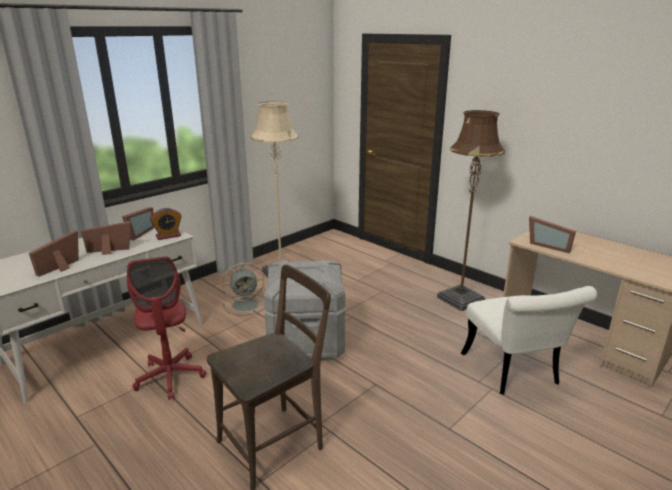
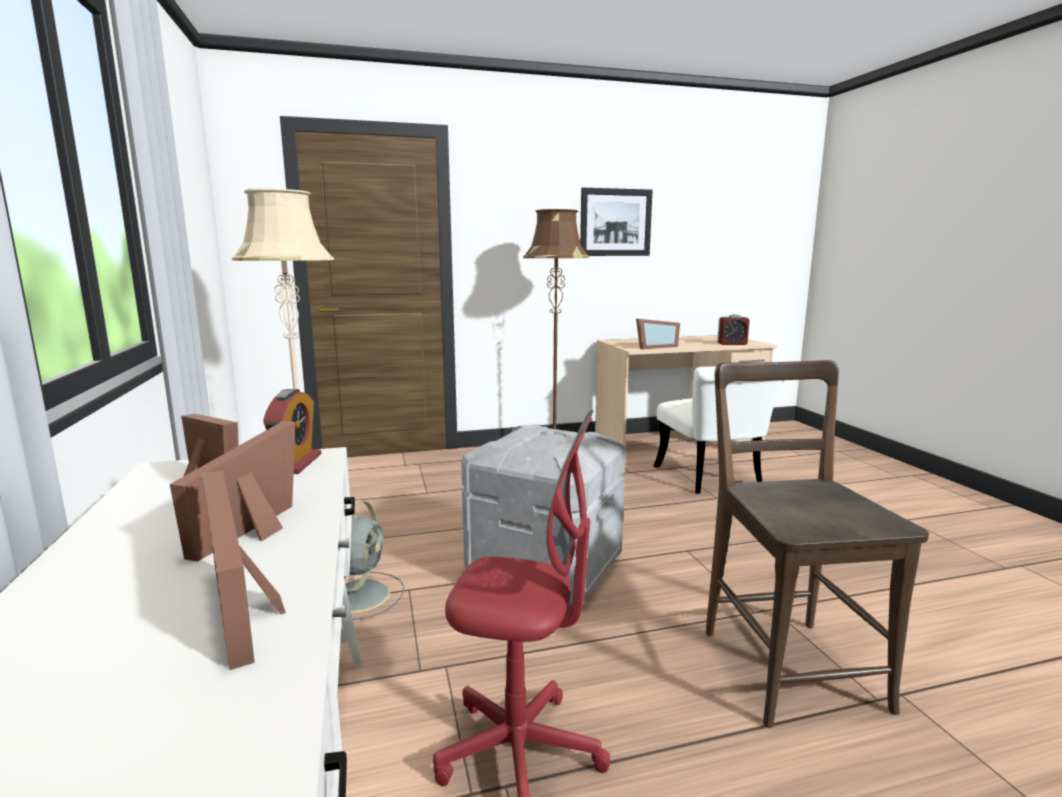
camera: 60 degrees left, 10 degrees down
white chair [461,286,597,395] -> white chair turned 60 degrees clockwise [653,367,784,493]
none -> picture [580,188,653,256]
none -> alarm clock [717,314,750,345]

